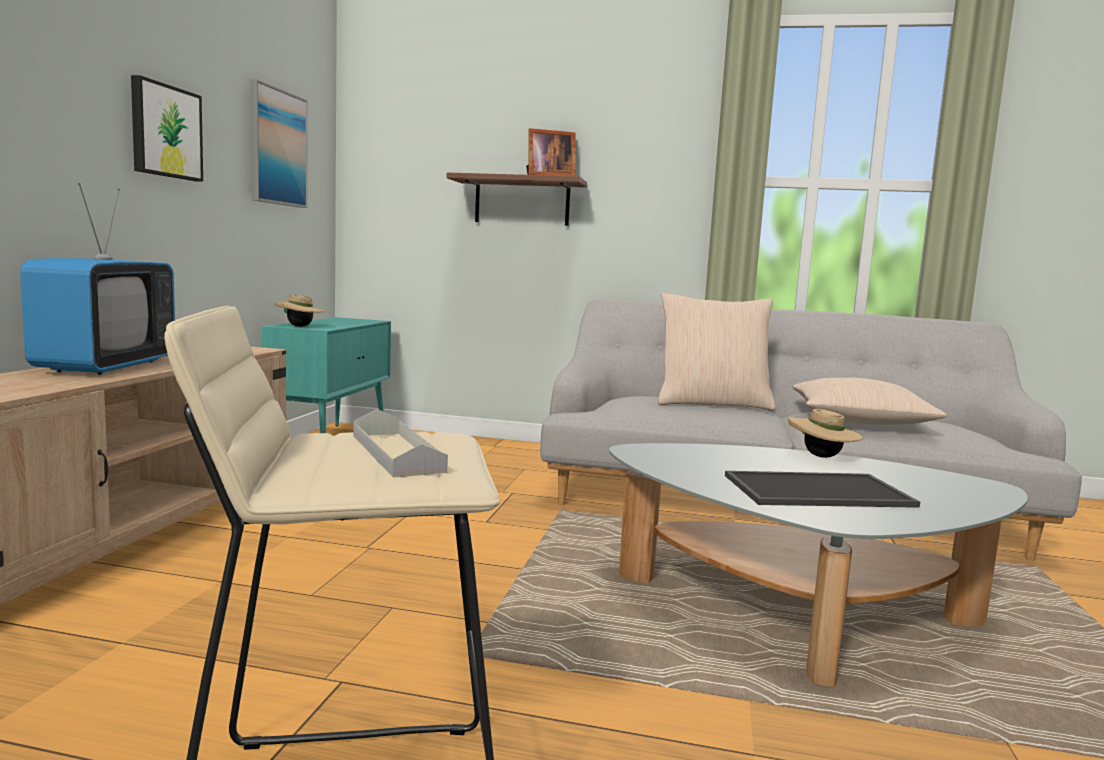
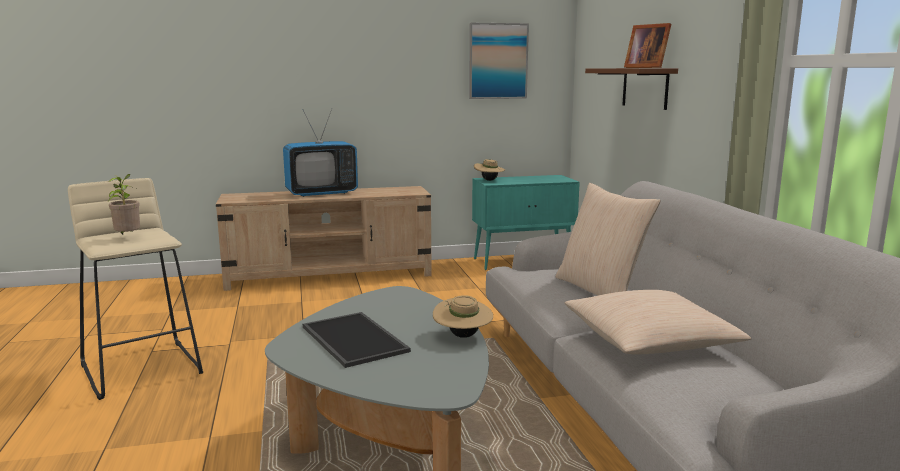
camera: 65 degrees right, 5 degrees up
picture [131,75,203,182] -> none
grey tray [353,409,448,478] -> potted plant [108,174,140,235]

